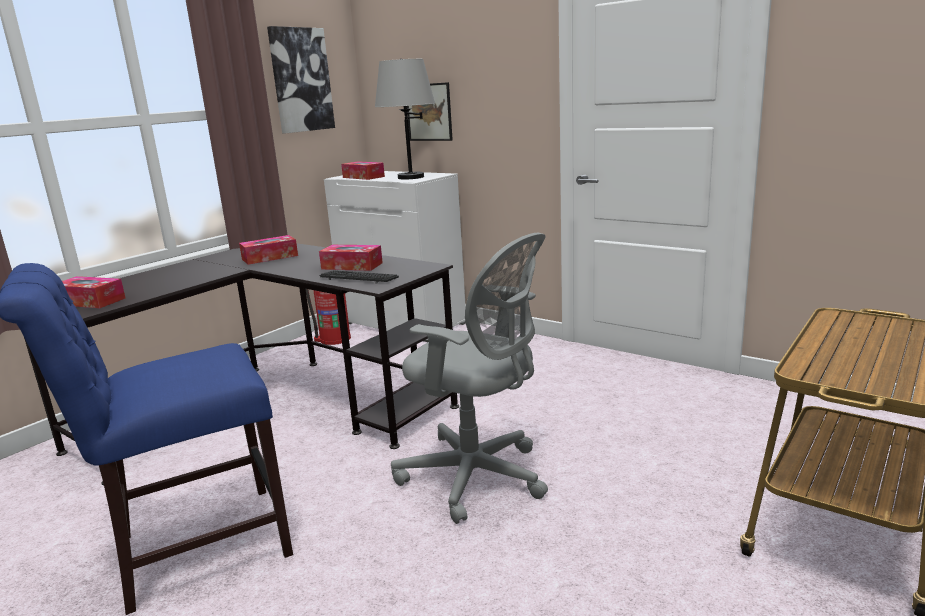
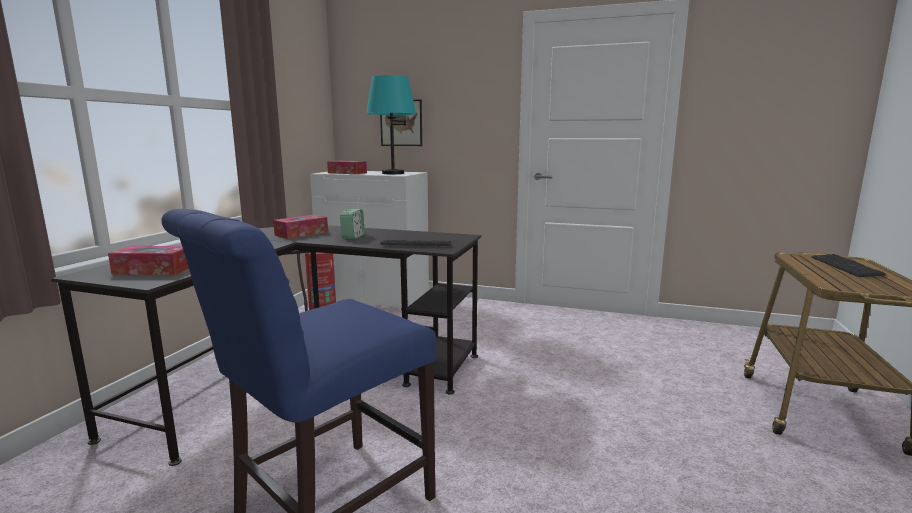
camera: 20 degrees left, 5 degrees down
picture [267,26,335,133] -> none
tissue box [319,245,383,271] -> none
grey table lamp [375,58,435,180] -> turquoise table lamp [366,75,416,174]
grey office chair [391,233,548,524] -> none
none -> alarm clock [340,209,365,239]
none -> keyboard [812,254,886,277]

